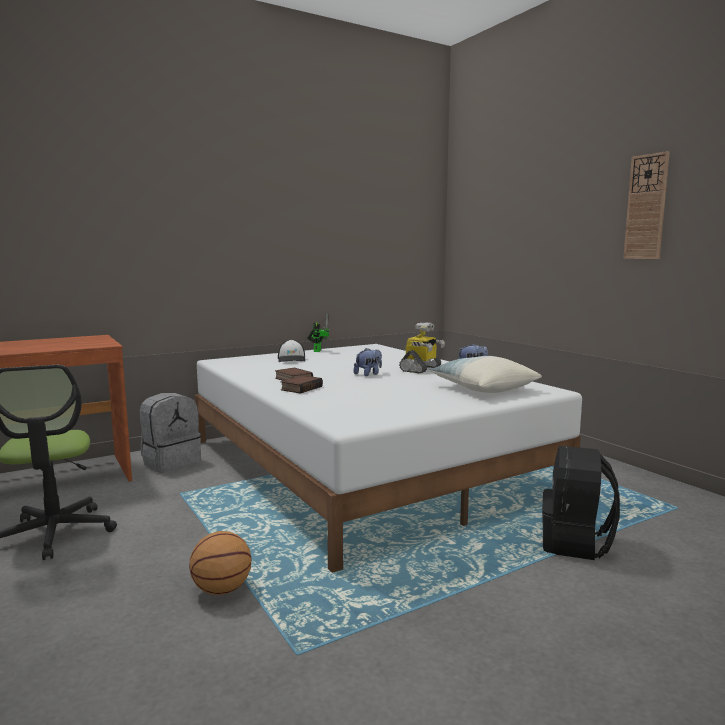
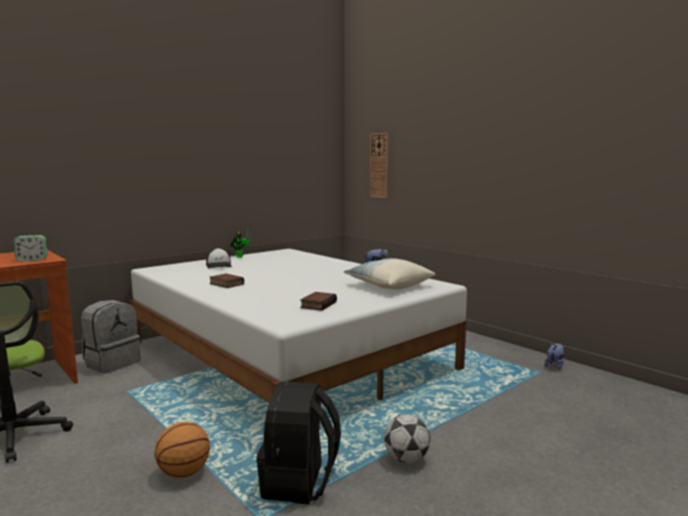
camera: 10 degrees left, 0 degrees up
book [281,375,323,394] -> book moved to [300,292,337,311]
plush toy [354,348,382,376] -> plush toy moved to [544,343,564,370]
toy robot [399,322,445,373] -> none
black backpack [542,446,620,560] -> black backpack moved to [256,381,341,504]
wall clock [623,151,670,259] -> wall clock moved to [370,133,389,198]
none -> alarm clock [13,235,47,261]
none -> football [384,414,430,463]

